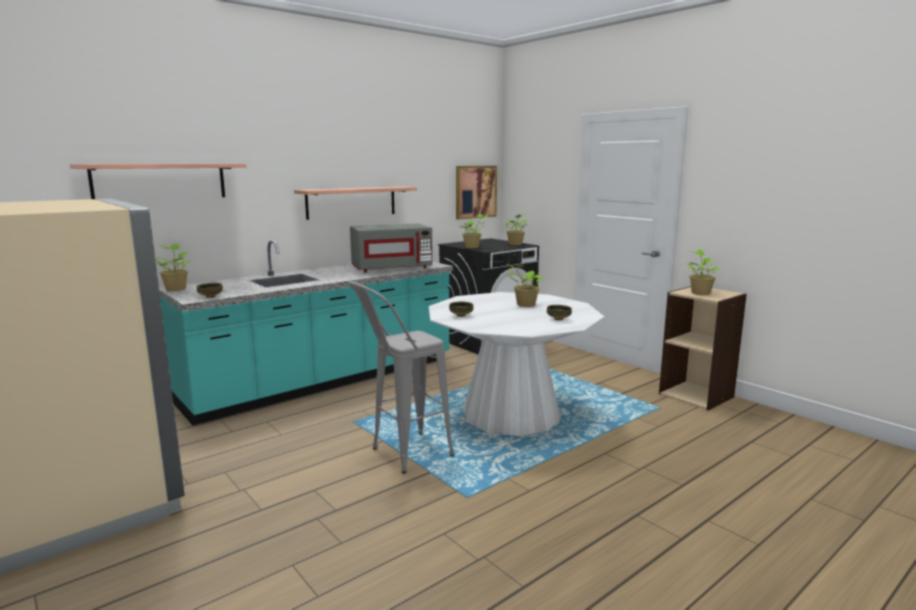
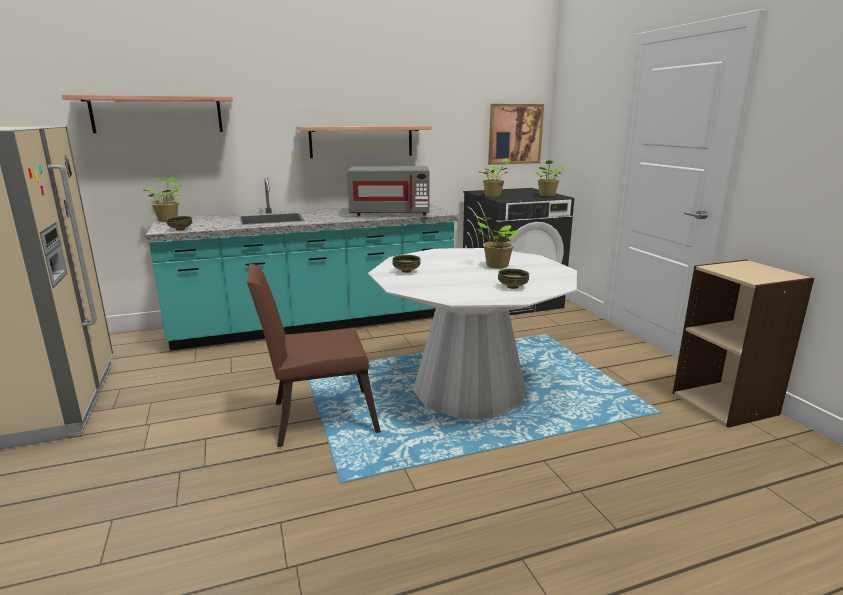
camera: 20 degrees right, 5 degrees up
grey stool [348,281,454,474] -> brown chair [247,264,381,447]
potted plant [685,250,720,295] -> none

